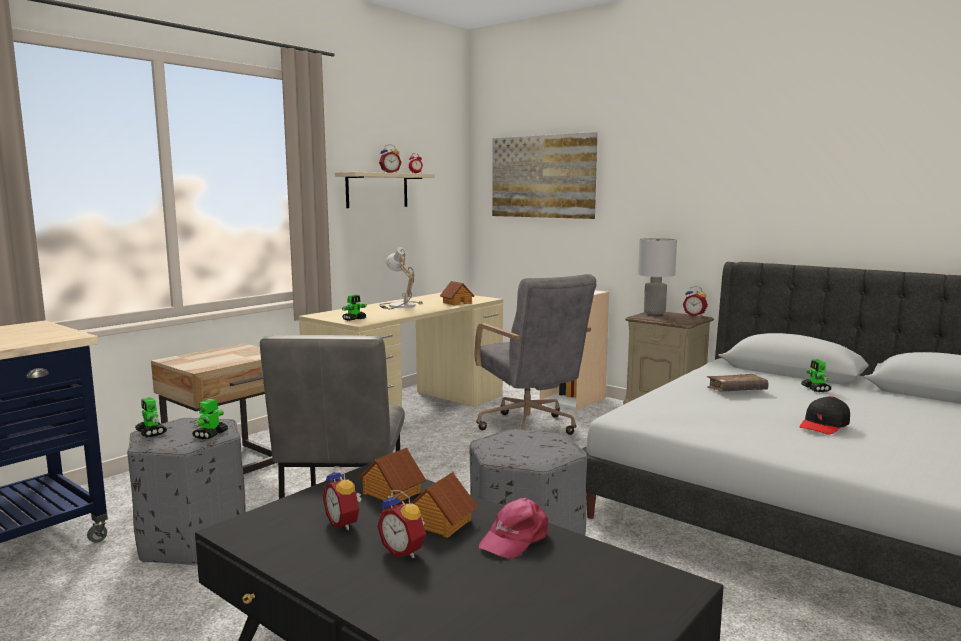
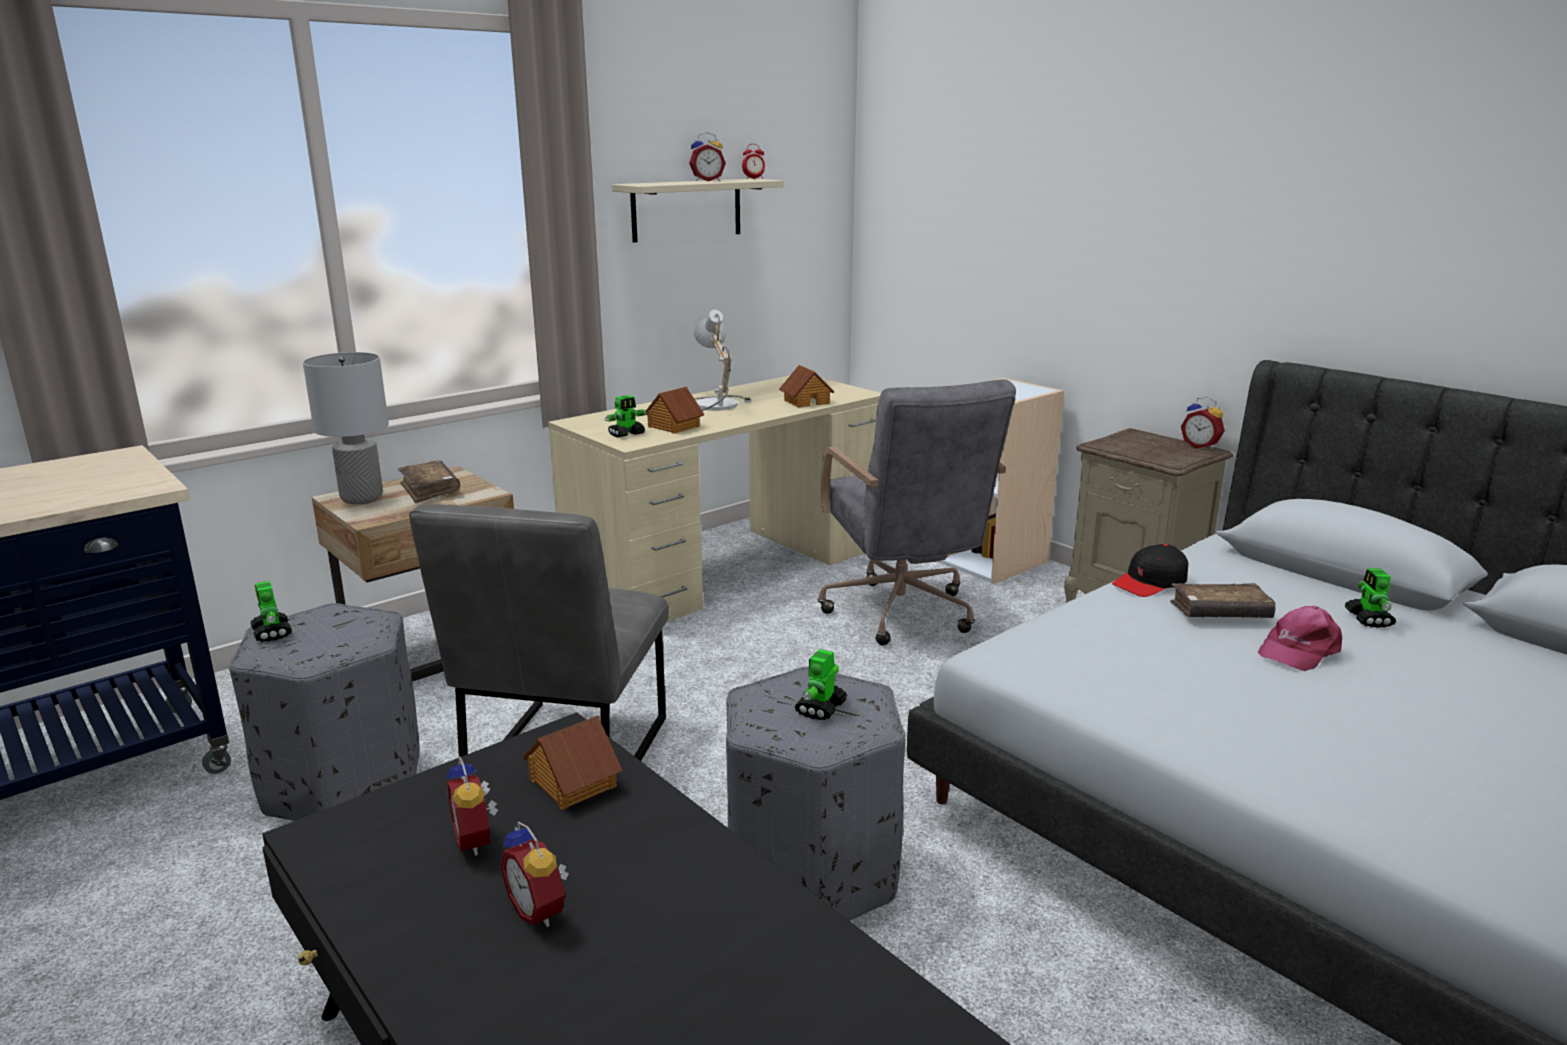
camera: 10 degrees right, 10 degrees up
toy robot [192,399,228,440] -> toy robot moved to [794,649,847,720]
toy house [410,472,478,538] -> toy house moved to [645,387,705,434]
pink cap [479,498,548,559] -> pink cap moved to [1258,606,1342,671]
picture [492,132,598,219] -> none
grey table lamp [638,238,677,315] -> grey table lamp moved to [303,352,389,504]
black cap [799,396,850,435] -> black cap moved to [1112,544,1188,597]
none -> brown book [398,461,460,503]

